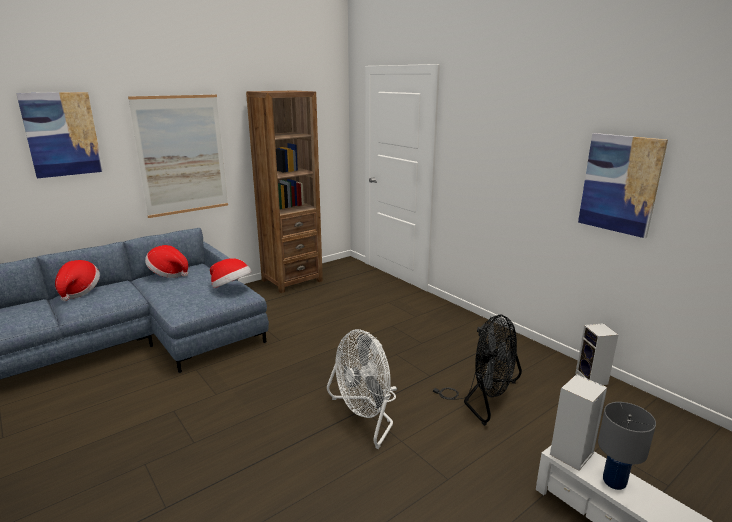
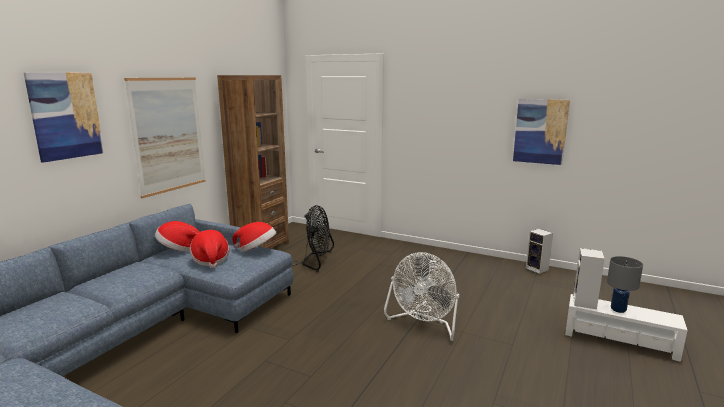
camera: 25 degrees left, 5 degrees down
hat [55,260,100,301] -> hat moved to [190,230,229,268]
black fan [432,314,522,426] -> black fan moved to [292,205,334,272]

